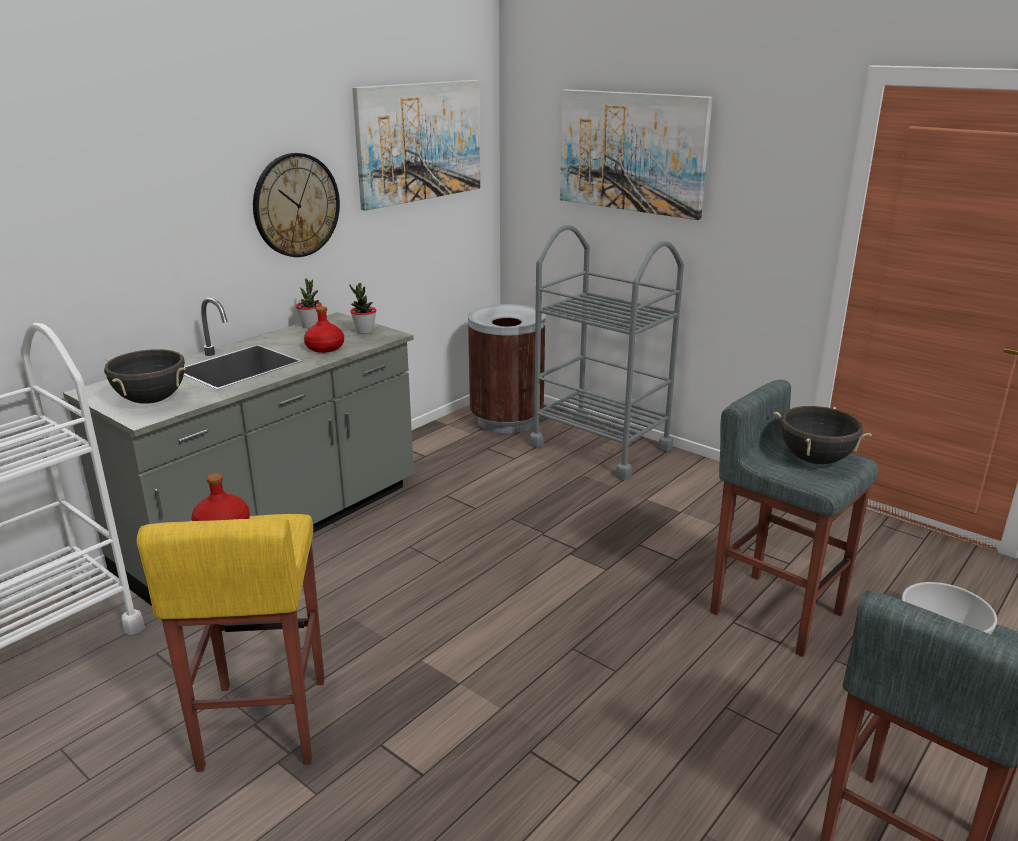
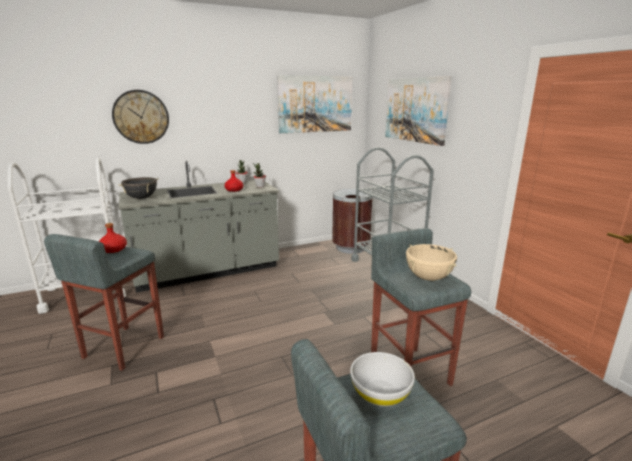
camera: 25 degrees right, 5 degrees down
yellow stool [137,514,324,772] -> grey stool [44,234,164,371]
wall clock [253,153,340,257] -> wall clock moved to [112,90,169,144]
black cooking pot [774,406,872,464] -> beige cooking pot [406,244,457,281]

